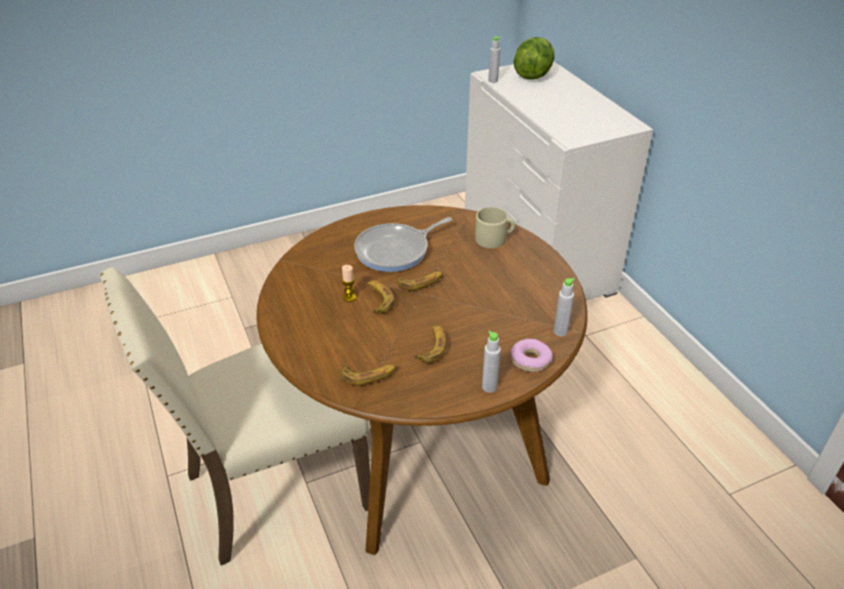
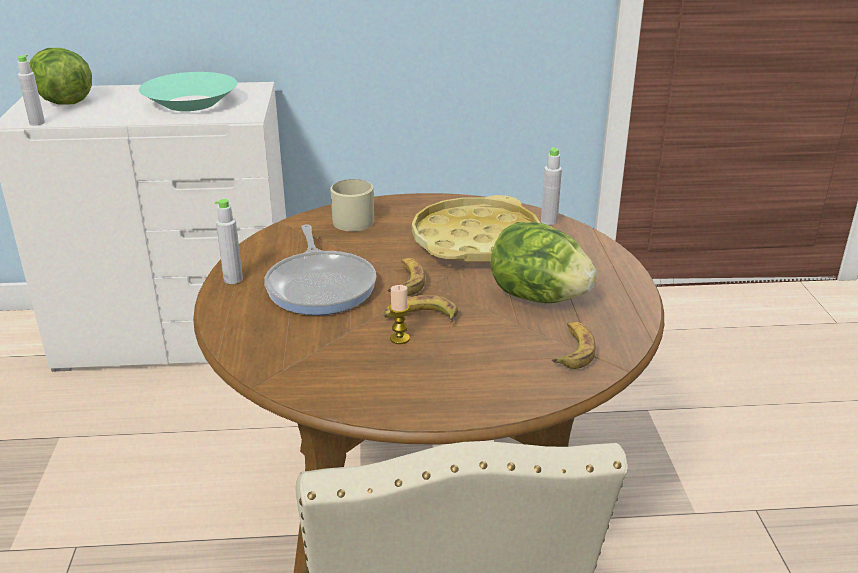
camera: 70 degrees left, 10 degrees down
banana [414,325,447,364] -> lettuce [490,222,597,303]
grey bottle [482,331,501,393] -> grey bottle moved to [215,199,243,284]
donut [511,339,553,372] -> none
none -> turquoise bowl [139,72,237,111]
none -> yellow tray [412,195,540,262]

